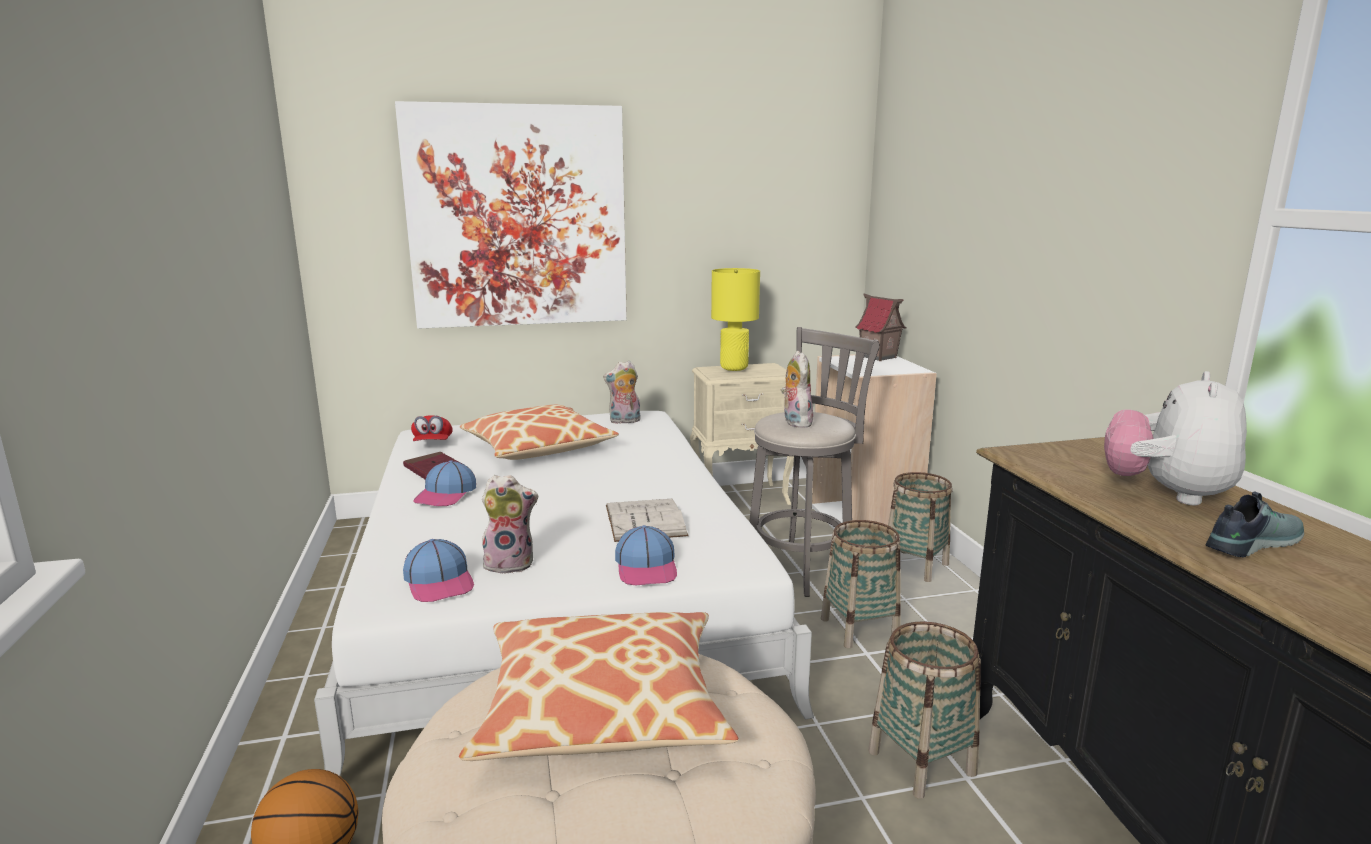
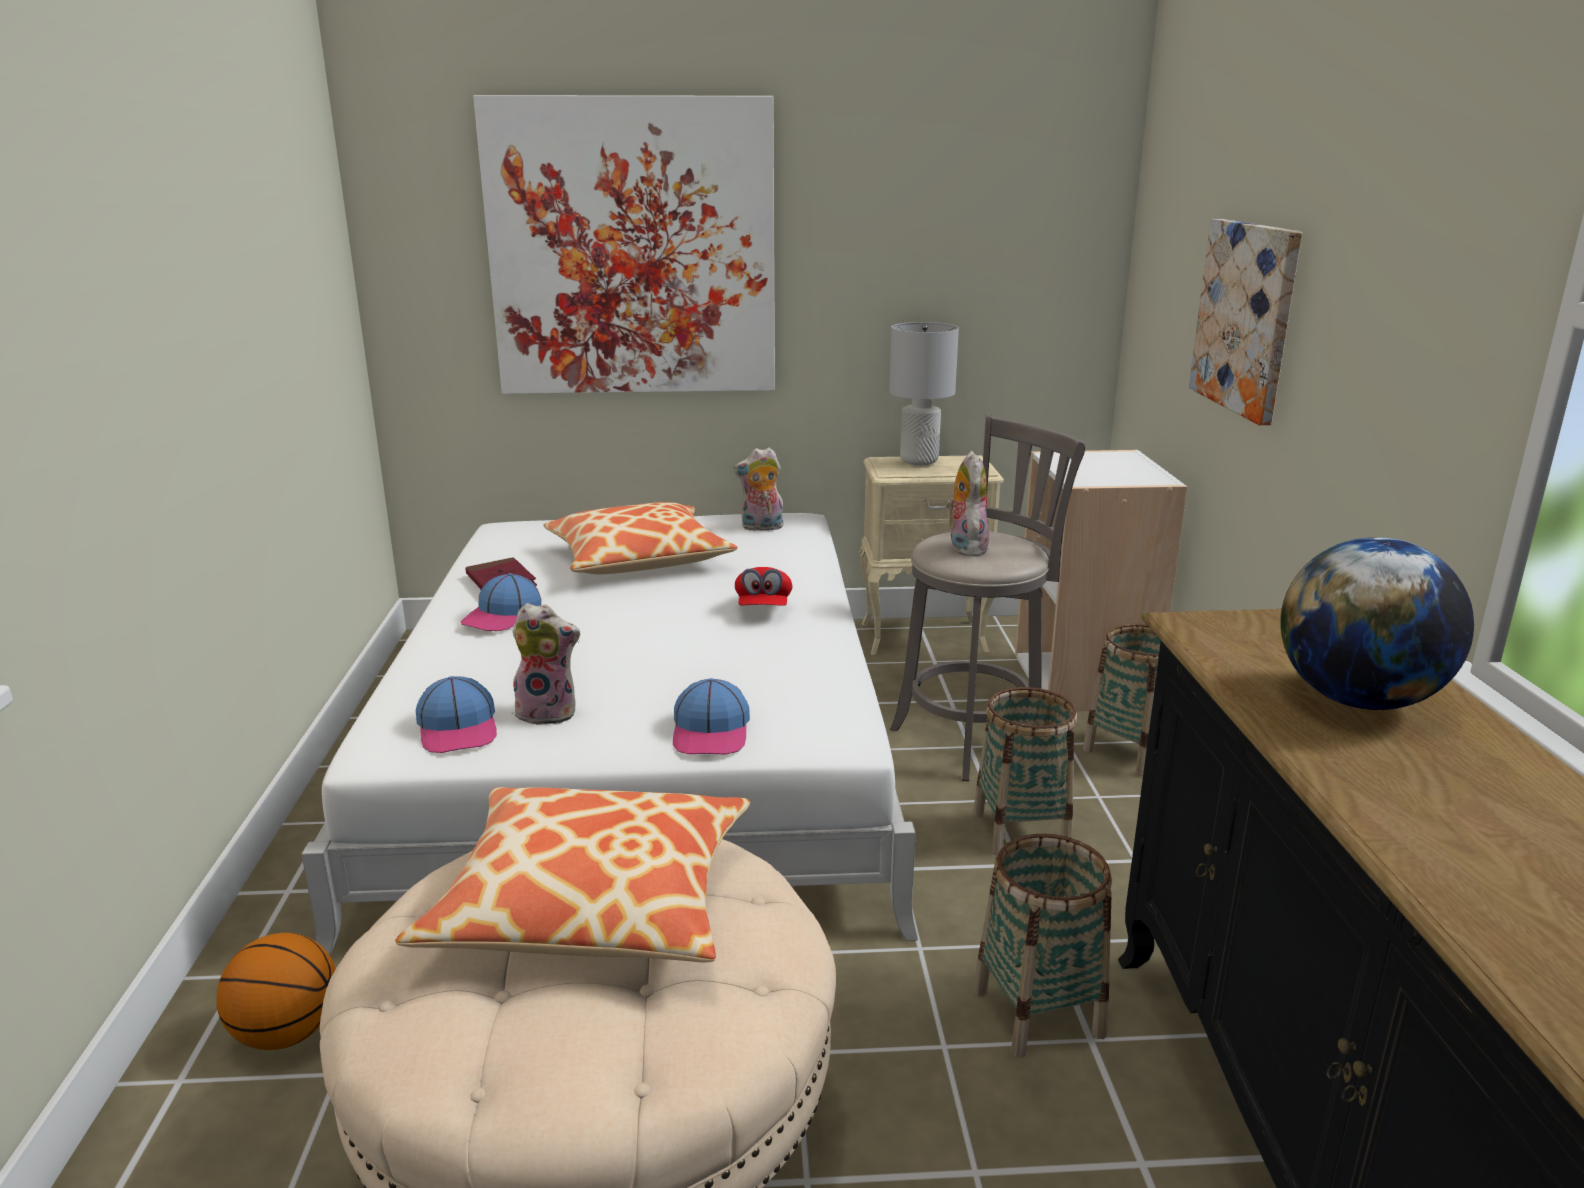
camera: 10 degrees right, 5 degrees up
red cap [411,415,453,441] -> red cap moved to [735,567,792,606]
white book [606,499,689,542] -> none
yellow table lamp [711,268,760,371] -> grey table lamp [889,322,959,466]
toy house [855,294,906,361] -> none
plush toy [1104,371,1247,505] -> globe [1280,537,1474,710]
shoe [1206,491,1304,558] -> none
none -> picture [1189,219,1302,425]

